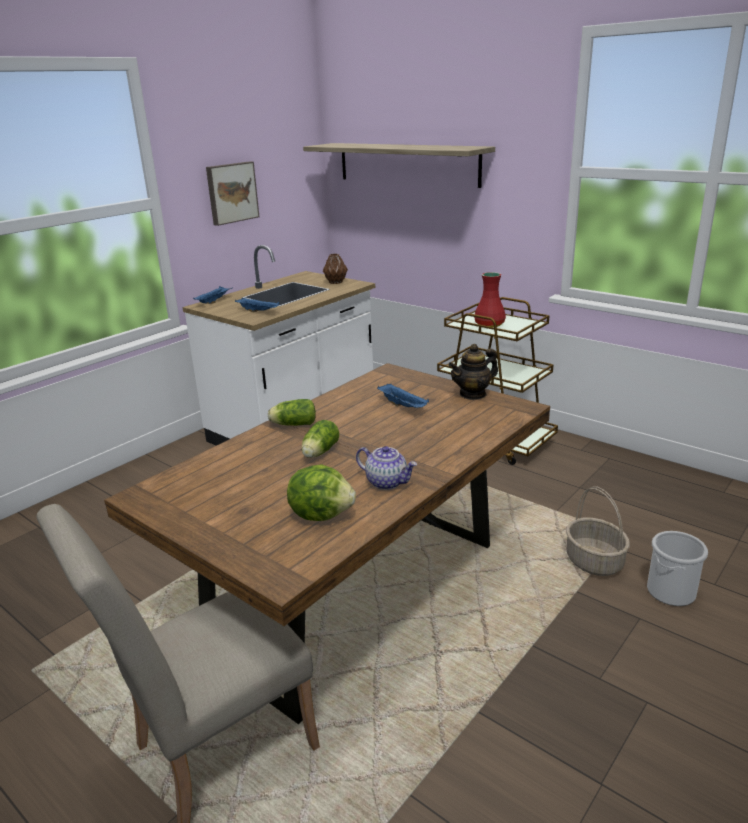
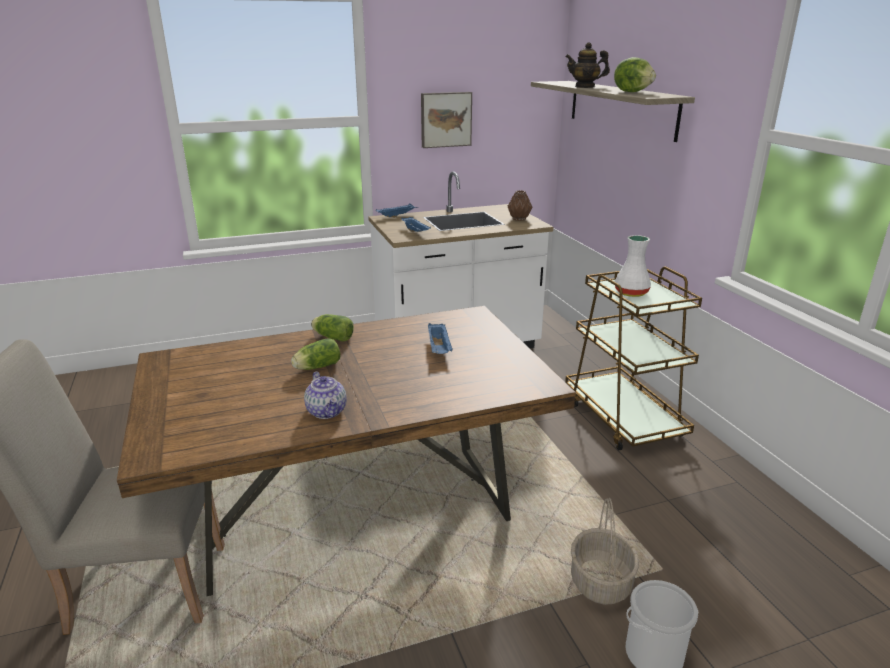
camera: 30 degrees right, 0 degrees up
lettuce [287,464,356,521] -> lettuce moved to [614,57,656,92]
teapot [448,344,498,400] -> teapot moved to [565,42,610,88]
red vase [474,272,506,327] -> white vase [615,235,651,297]

